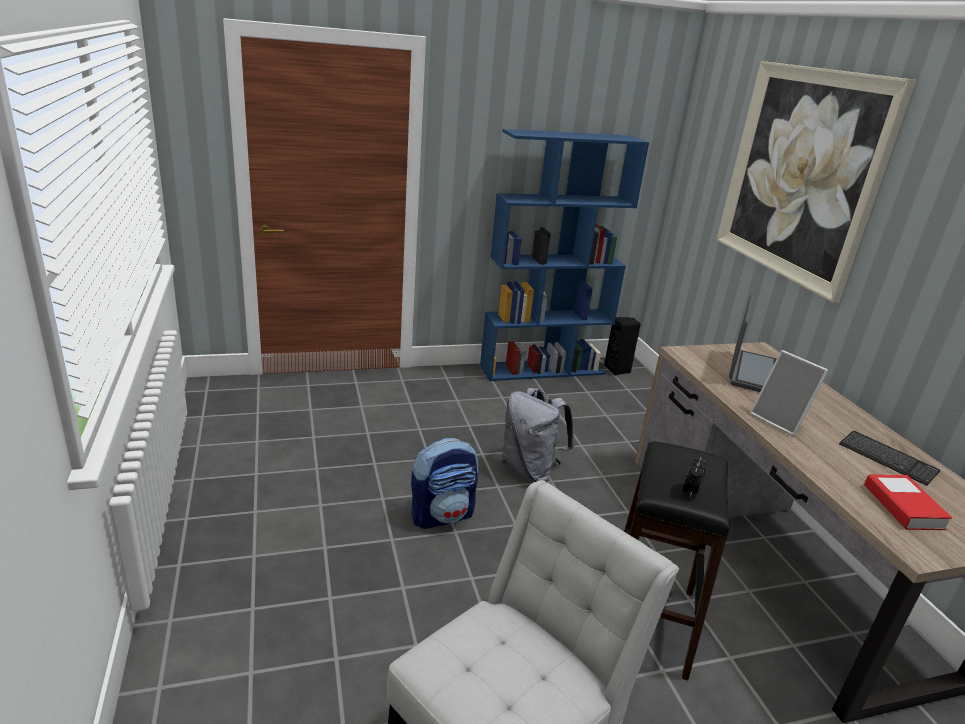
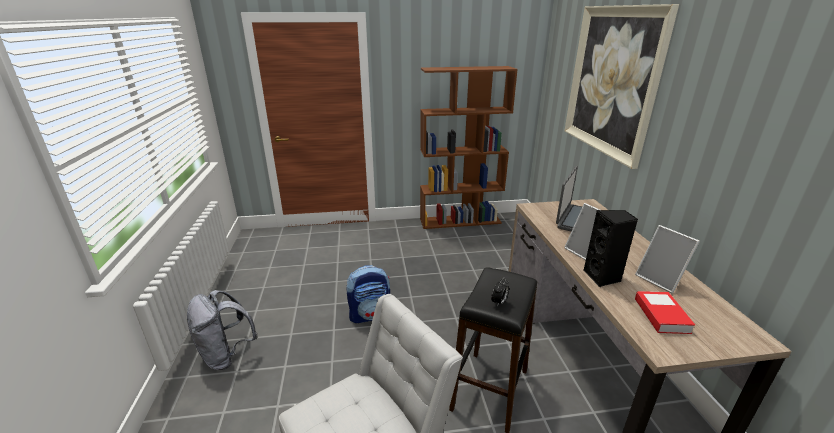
camera: 10 degrees right, 0 degrees up
blue bookcase [480,129,649,381] -> brown bookcase [420,66,518,229]
grey backpack [502,388,574,482] -> grey backpack moved to [187,290,258,370]
black speaker [604,317,641,376] -> black speaker moved to [583,210,638,287]
keyboard [839,431,940,486] -> picture frame [635,225,700,294]

